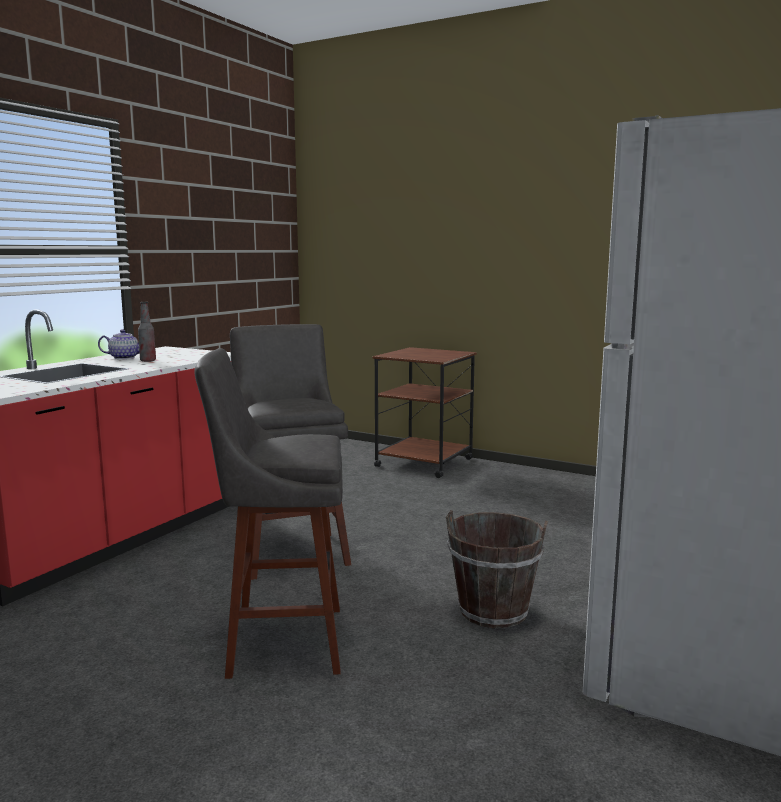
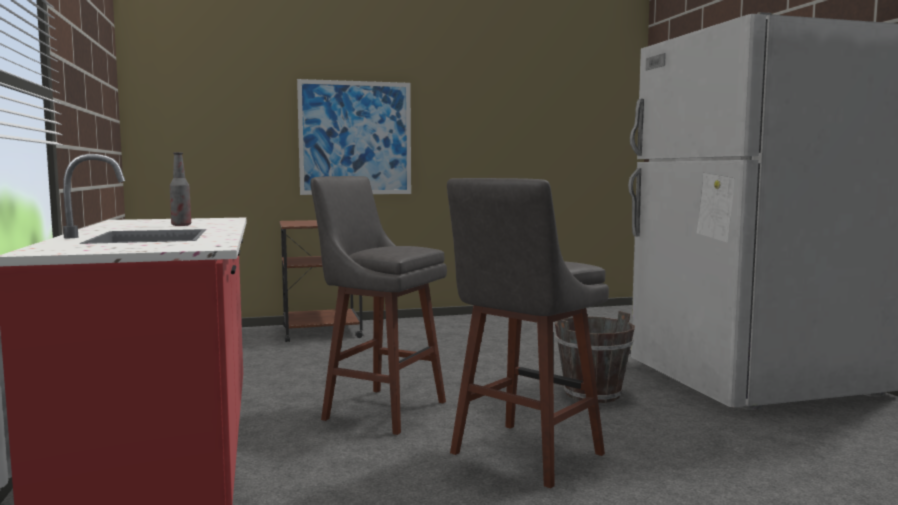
camera: 45 degrees left, 5 degrees down
teapot [98,329,140,359] -> none
none -> picture [297,79,411,195]

